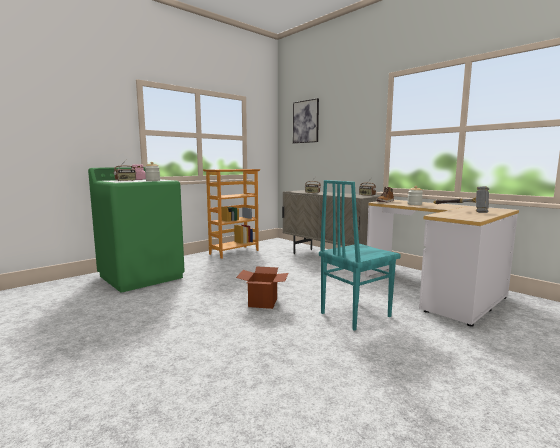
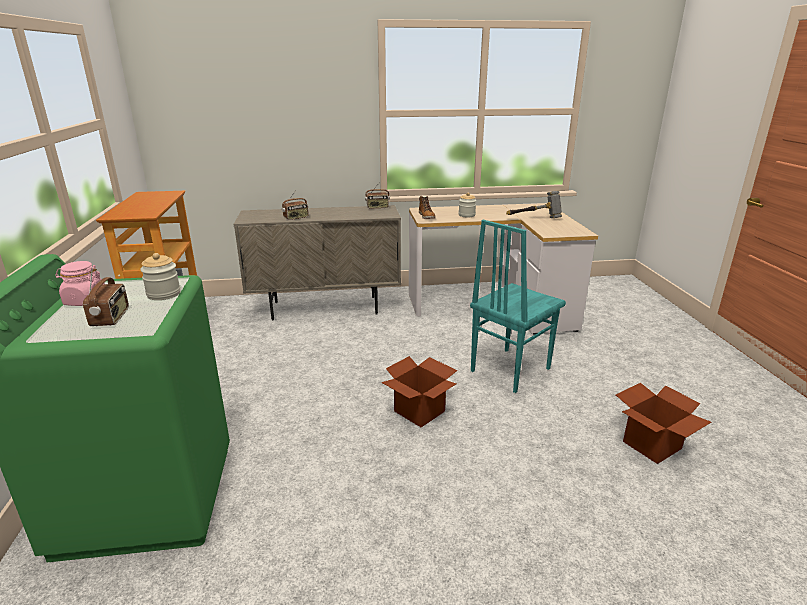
camera: 55 degrees left, 15 degrees up
picture [293,98,319,143] -> none
turquoise chair [319,180,401,331] -> turquoise chair turned 45 degrees clockwise [470,220,566,393]
none -> cardboard box [616,383,711,464]

